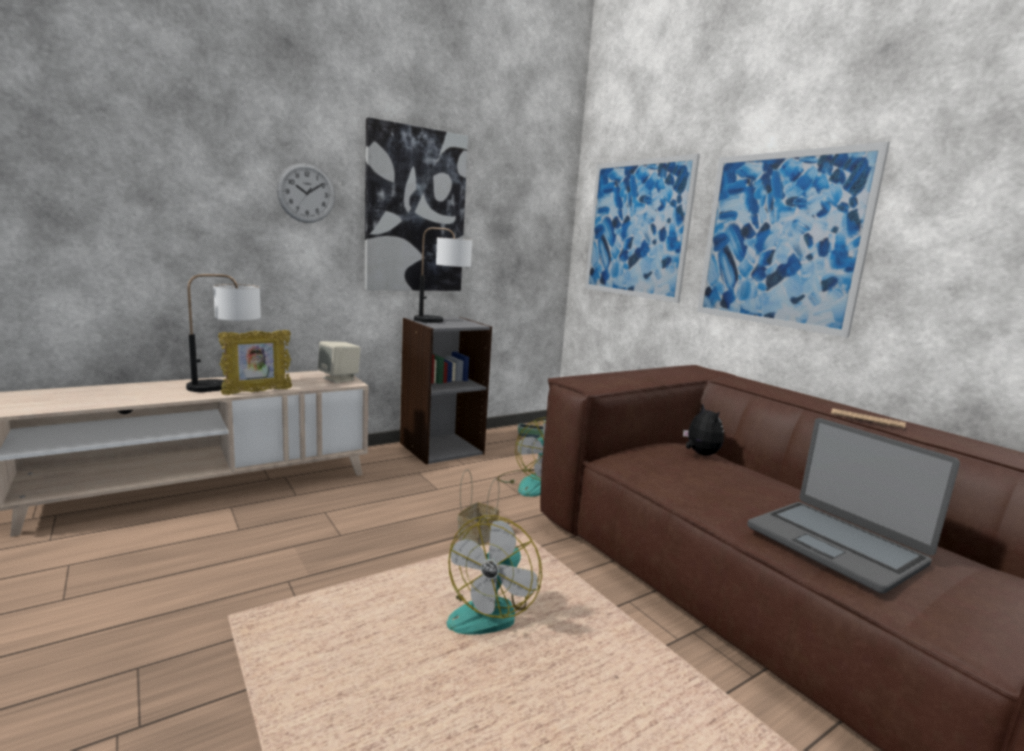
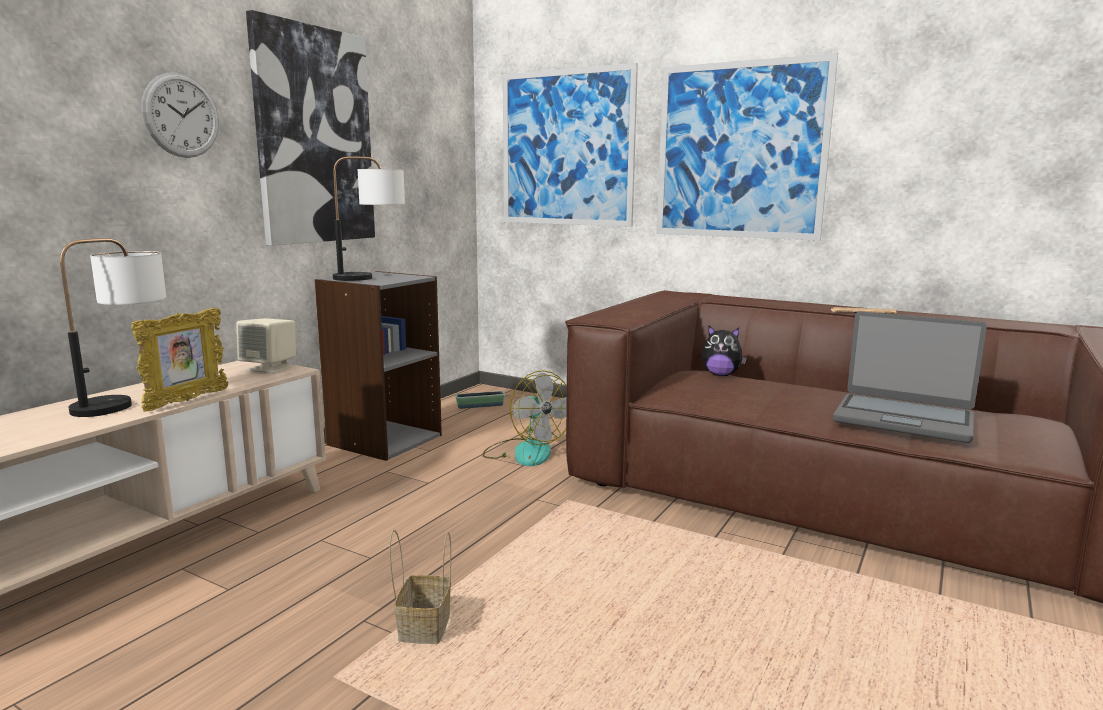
camera: 25 degrees left, 0 degrees up
fan [447,515,542,635] -> none
basket [458,469,500,545] -> basket moved to [390,530,451,644]
plush toy [683,404,724,456] -> plush toy turned 150 degrees clockwise [702,326,747,376]

